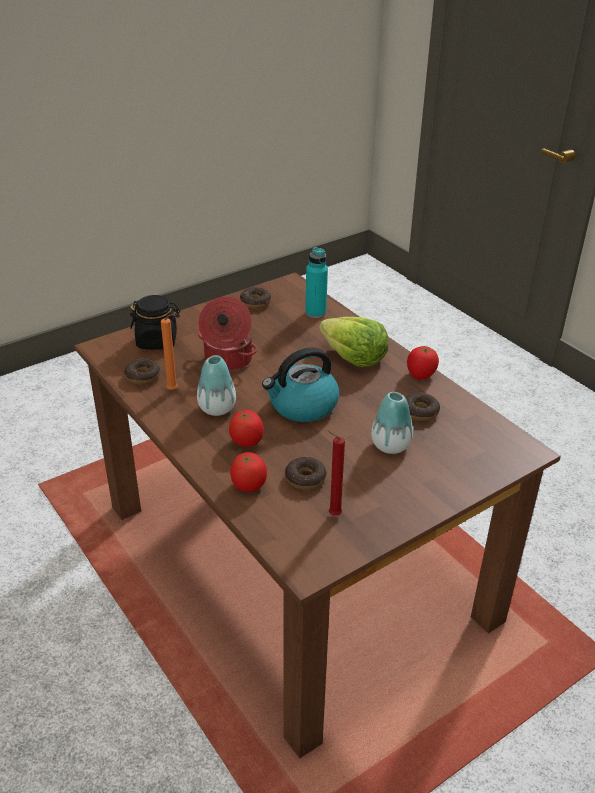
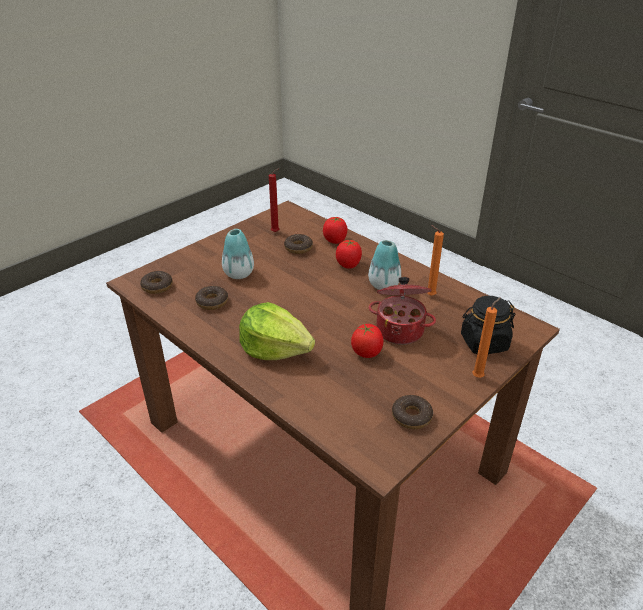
camera: 170 degrees right, 0 degrees up
donut [124,359,160,385] -> donut moved to [140,271,173,294]
kettle [262,347,339,422] -> none
turquoise bottle [305,247,328,318] -> none
tomato [407,346,439,380] -> tomato moved to [351,324,383,358]
none -> orange candle [473,297,501,378]

